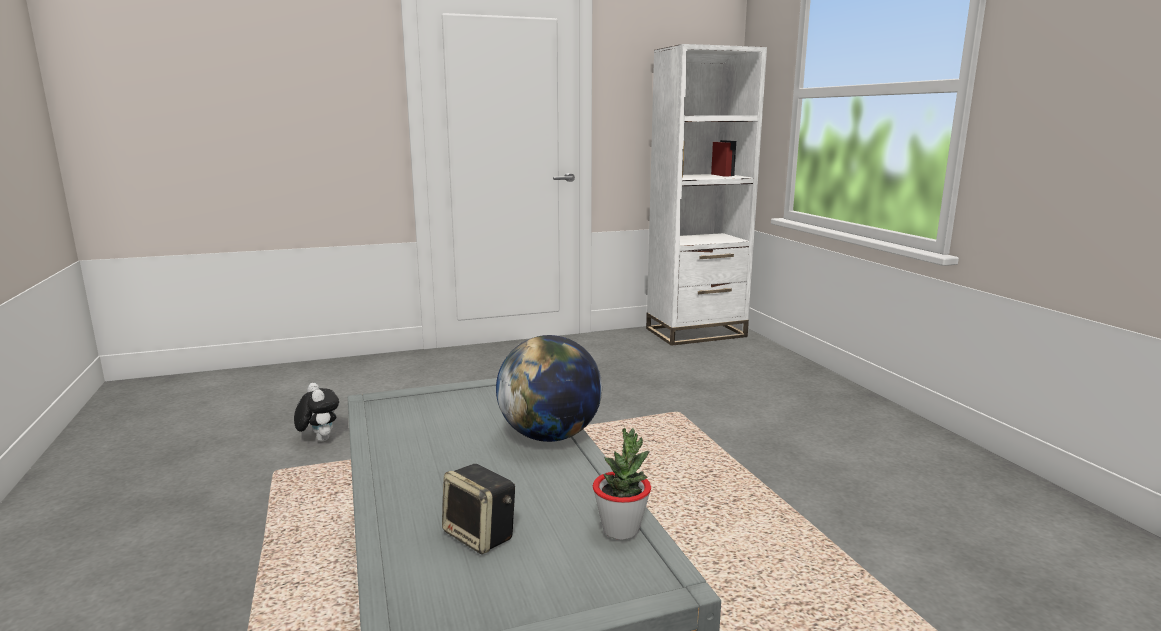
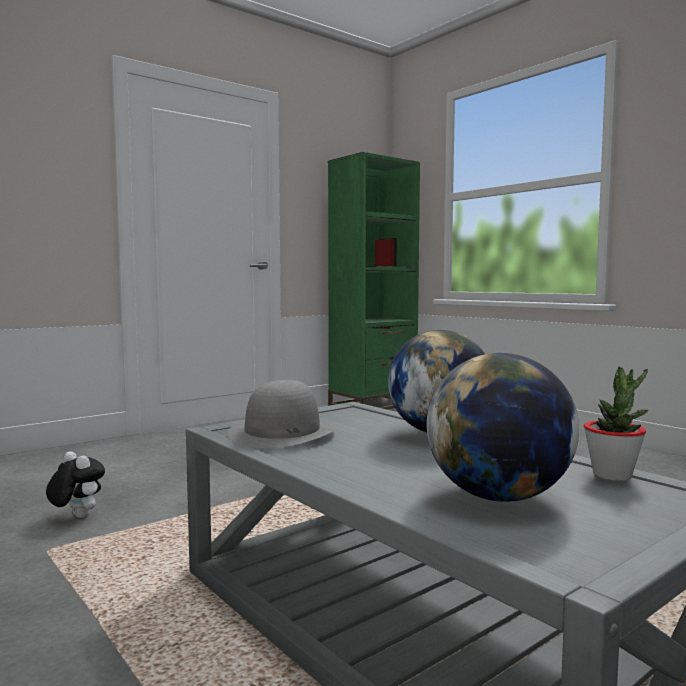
camera: 20 degrees left, 10 degrees down
speaker [442,464,515,554] -> globe [427,353,579,502]
white bookcase [646,44,767,346] -> green bookcase [328,152,420,409]
none -> grey hat [227,380,336,448]

